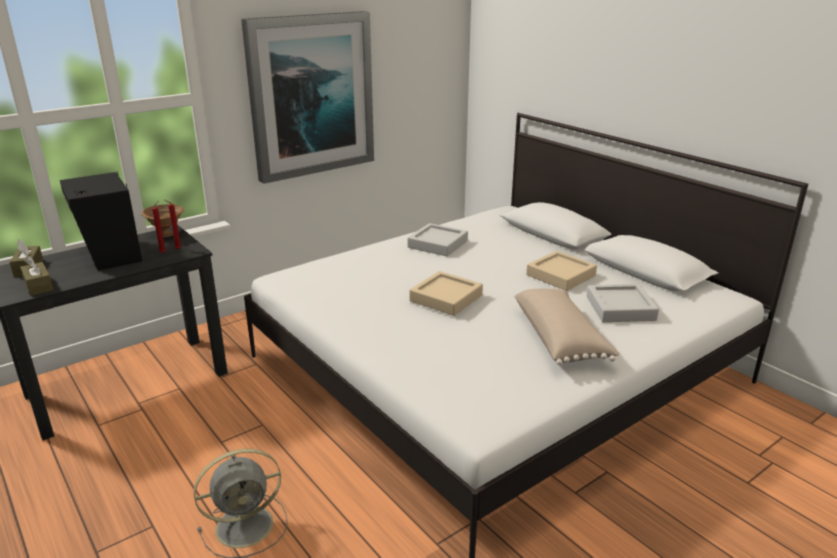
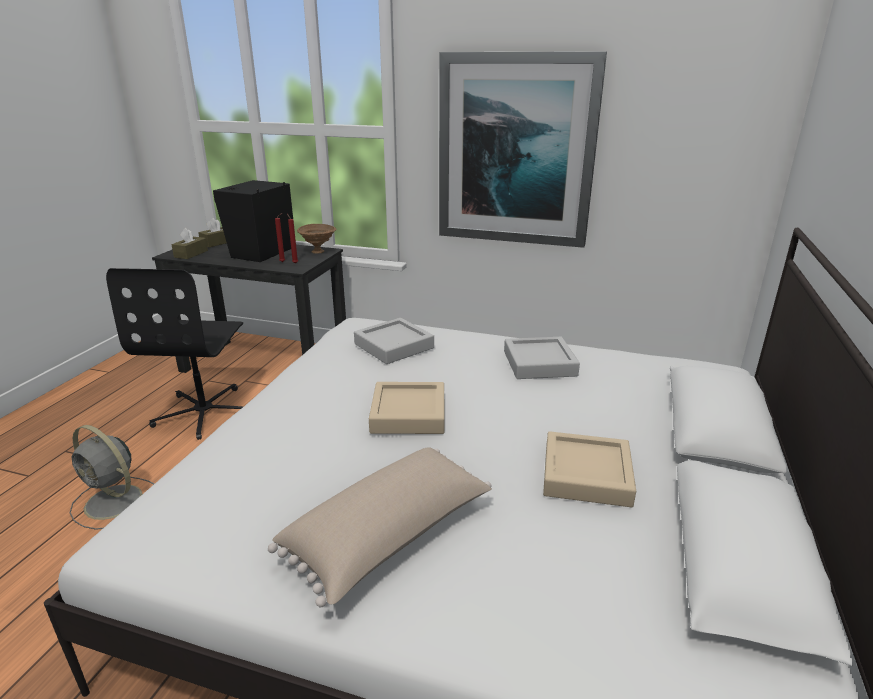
camera: 55 degrees right, 0 degrees up
grey tray [587,284,659,322] -> grey tray moved to [354,318,434,364]
none -> black office chair [106,268,244,440]

